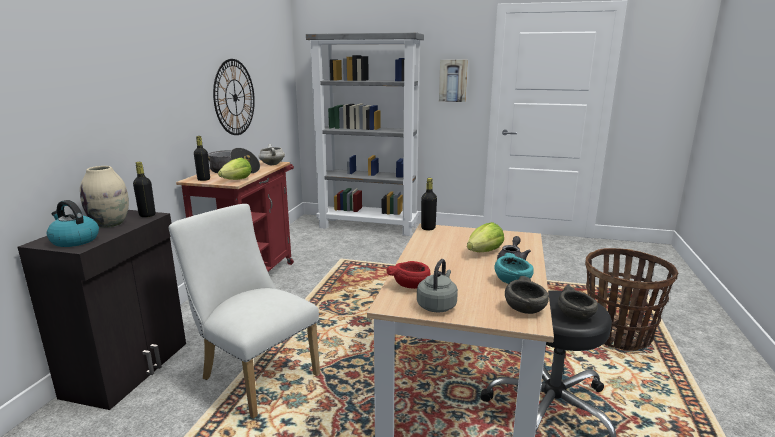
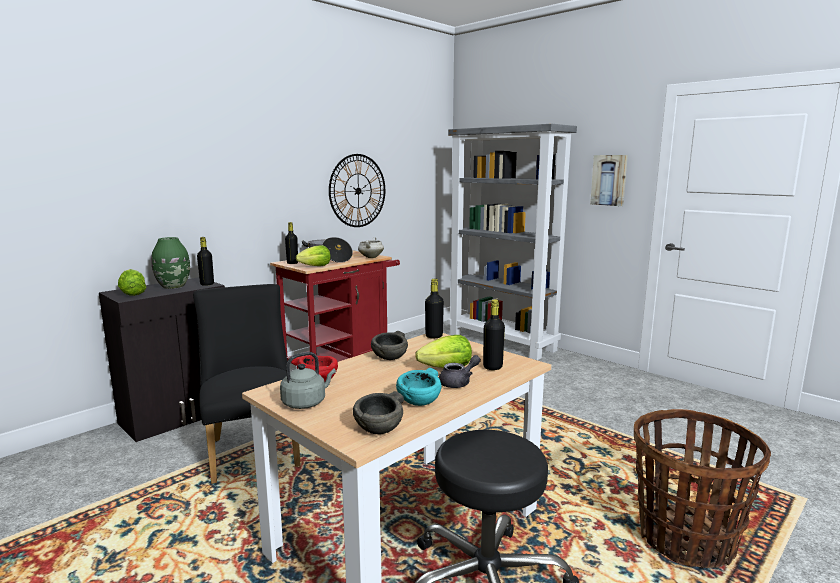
camera: 30 degrees right, 5 degrees down
kettle [47,200,99,247] -> lettuce [118,269,146,296]
beige vase [80,166,129,228] -> green vase [152,237,190,289]
white chair [169,204,320,419] -> black chair [193,284,301,484]
grey bowl [558,286,598,320] -> grey bowl moved to [371,331,408,360]
none -> black bottle [483,300,505,370]

